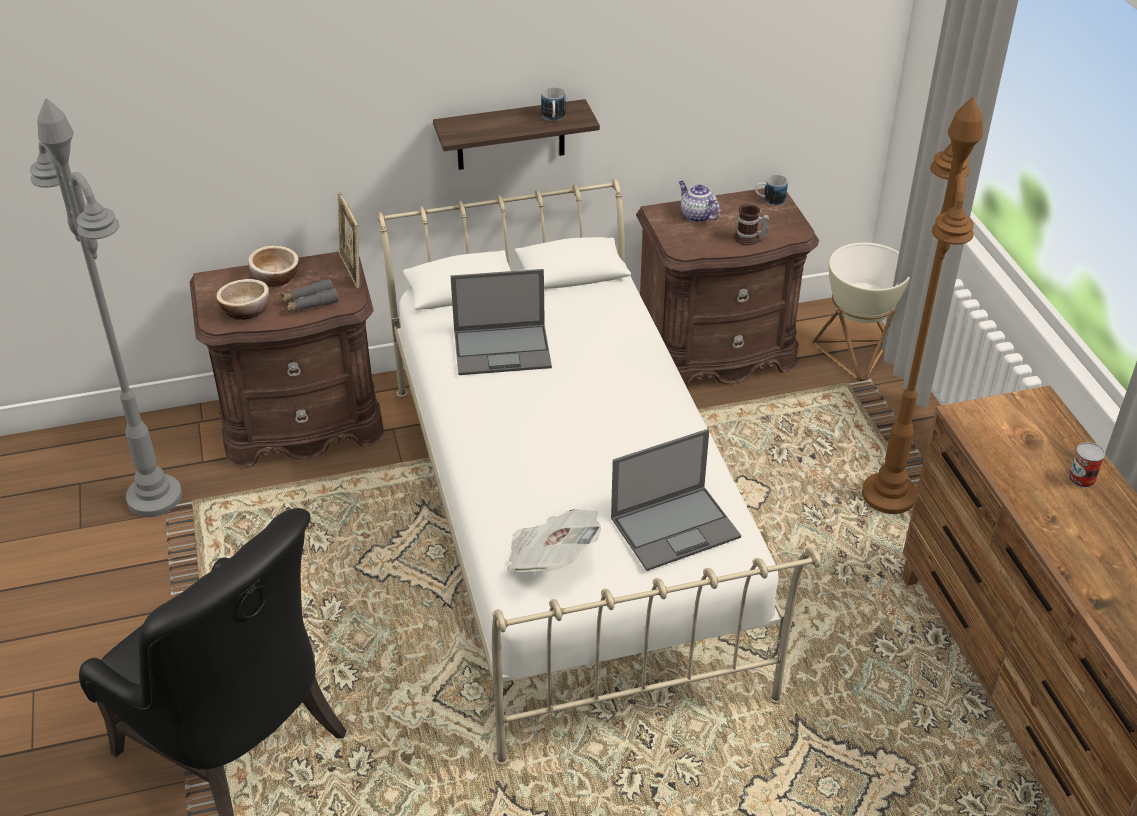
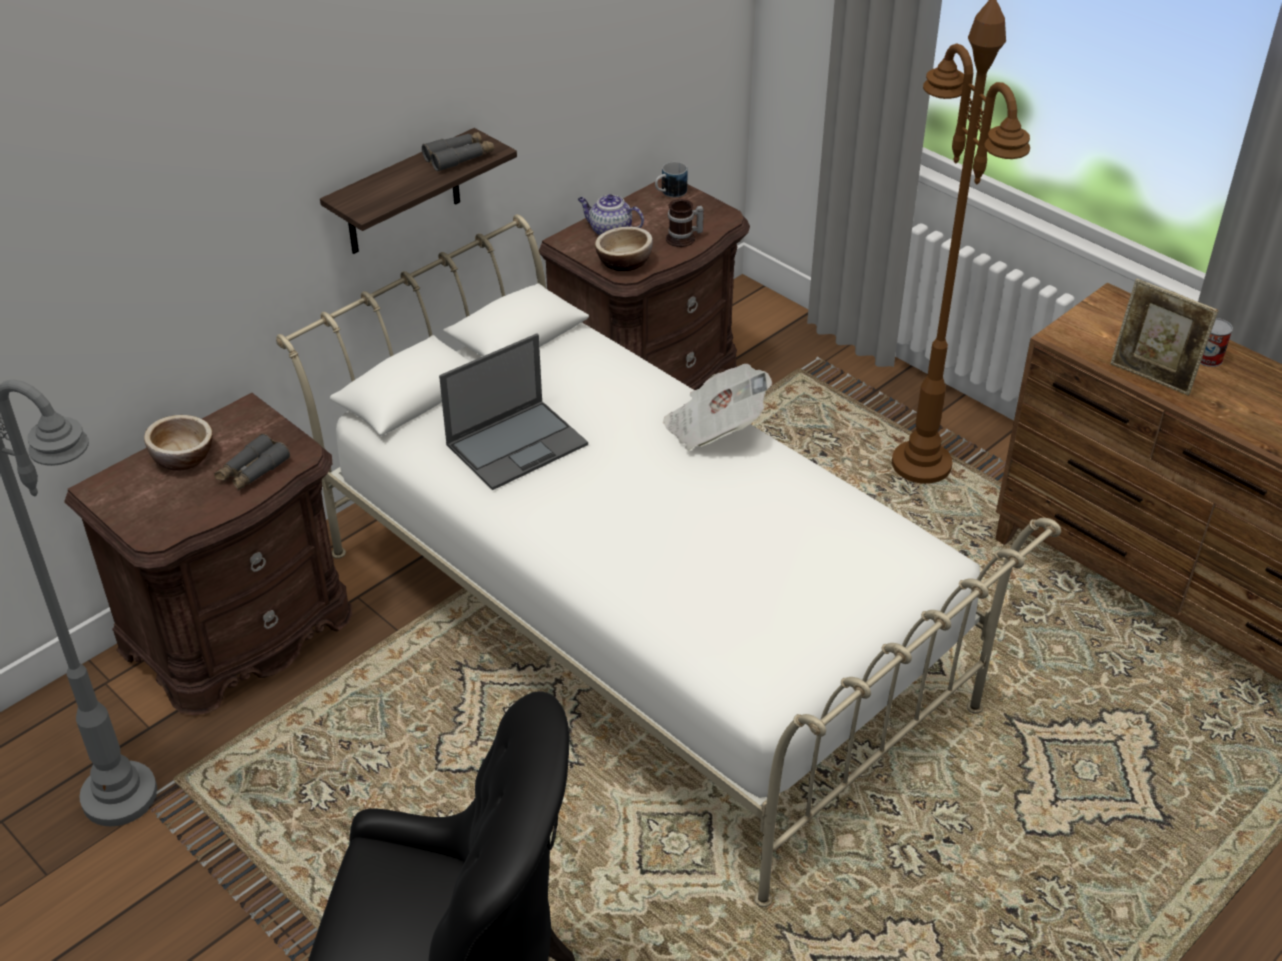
camera: 30 degrees left, 0 degrees up
bowl [216,279,269,320] -> bowl moved to [595,227,653,271]
picture frame [338,191,359,288] -> picture frame moved to [1110,279,1219,396]
newspaper [507,509,601,572] -> newspaper moved to [663,364,772,451]
mug [541,87,566,121] -> grey binoculars [422,132,494,172]
laptop [611,429,741,571] -> none
planter [813,242,910,381] -> none

